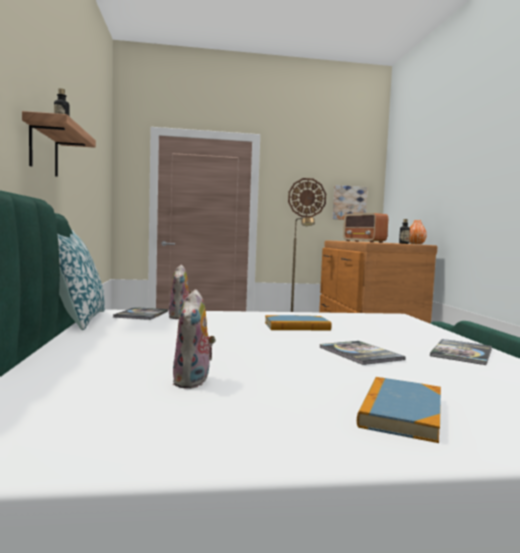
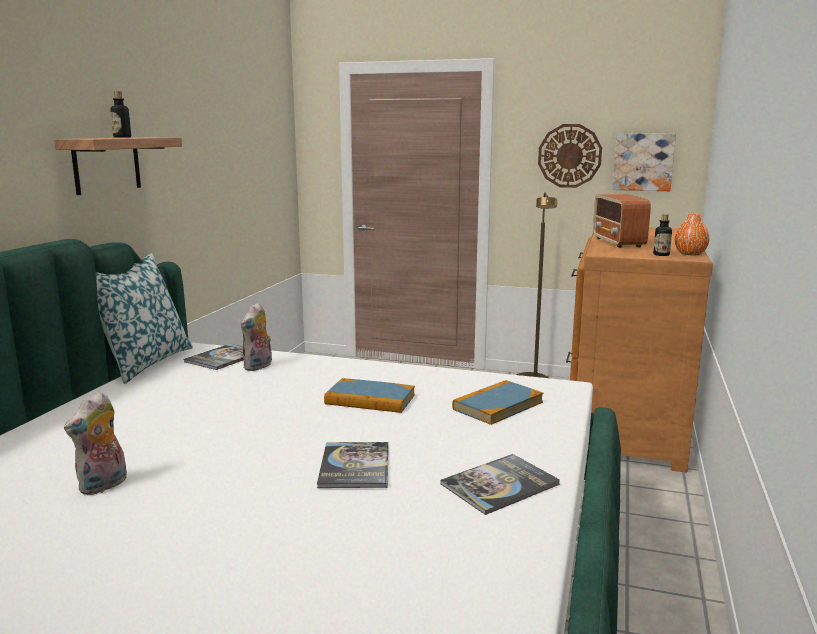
camera: 25 degrees right, 10 degrees up
book [357,377,441,443] -> book moved to [452,380,543,425]

